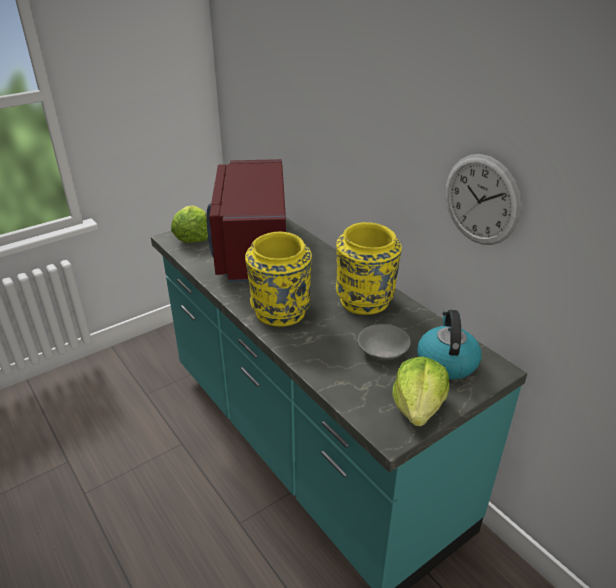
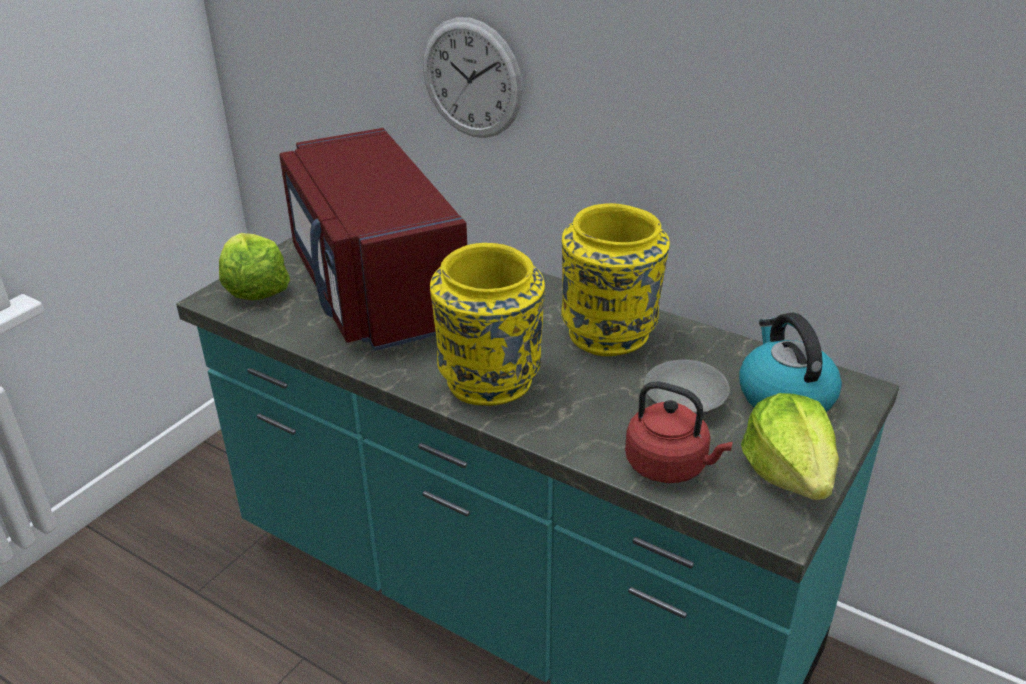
camera: 20 degrees left, 0 degrees up
wall clock [445,154,521,245] -> wall clock moved to [423,17,523,138]
none -> red kettle [625,382,733,483]

